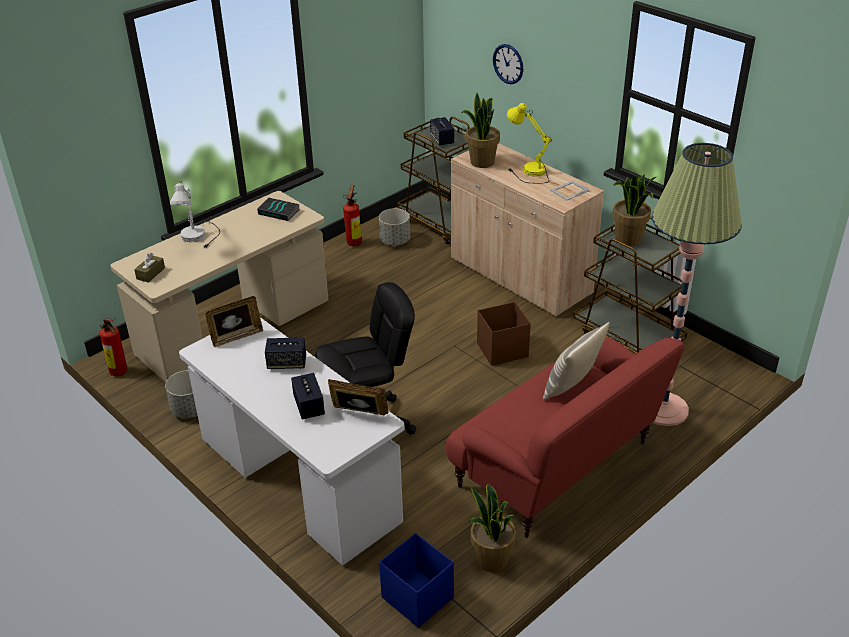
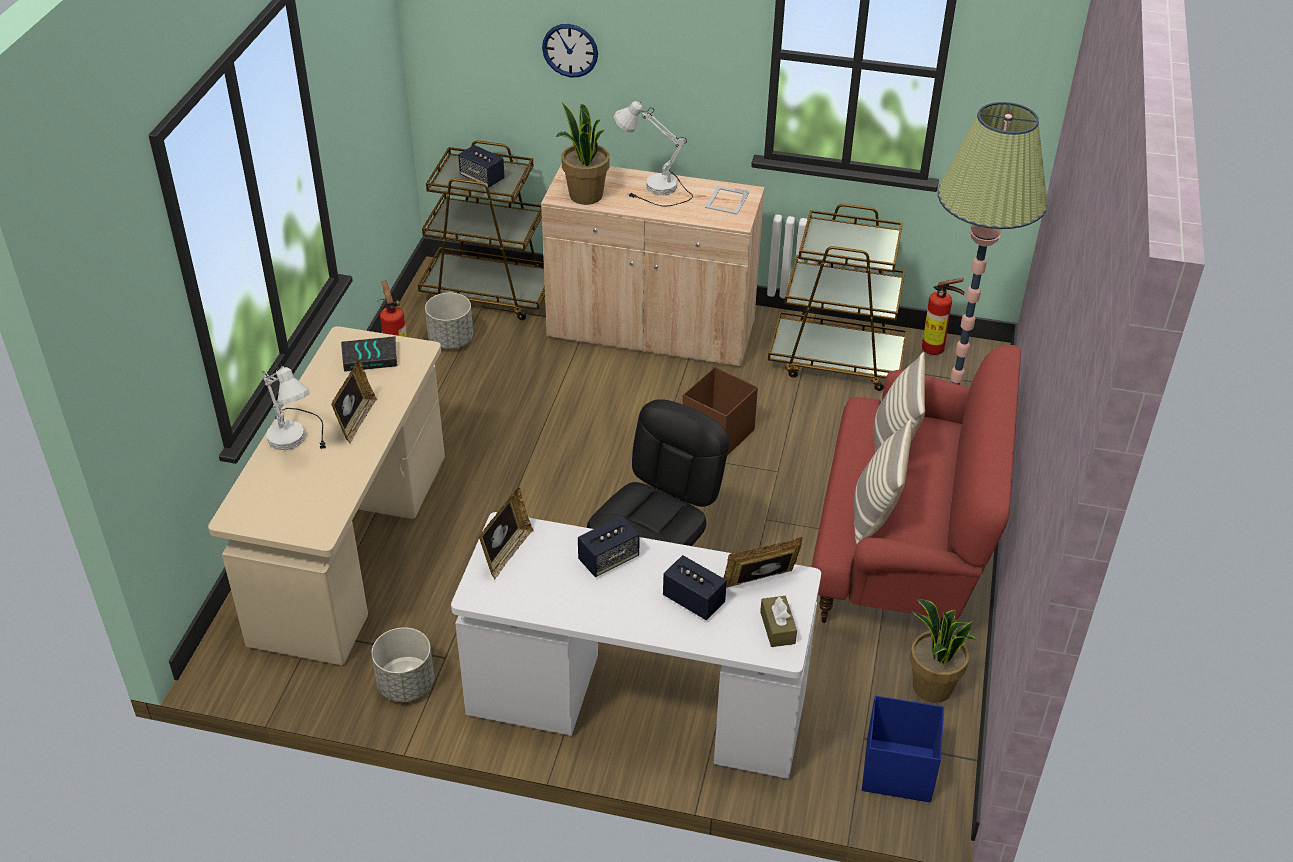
camera: 35 degrees left, 5 degrees up
fire extinguisher [100,318,127,376] -> fire extinguisher moved to [922,278,965,355]
brown tissue box [134,253,165,283] -> brown tissue box moved to [760,596,797,647]
yellow table lamp [507,103,552,184] -> white table lamp [613,101,693,207]
potted plant [613,174,656,246] -> none
none -> picture frame [331,359,377,443]
none -> pillow [854,419,912,544]

